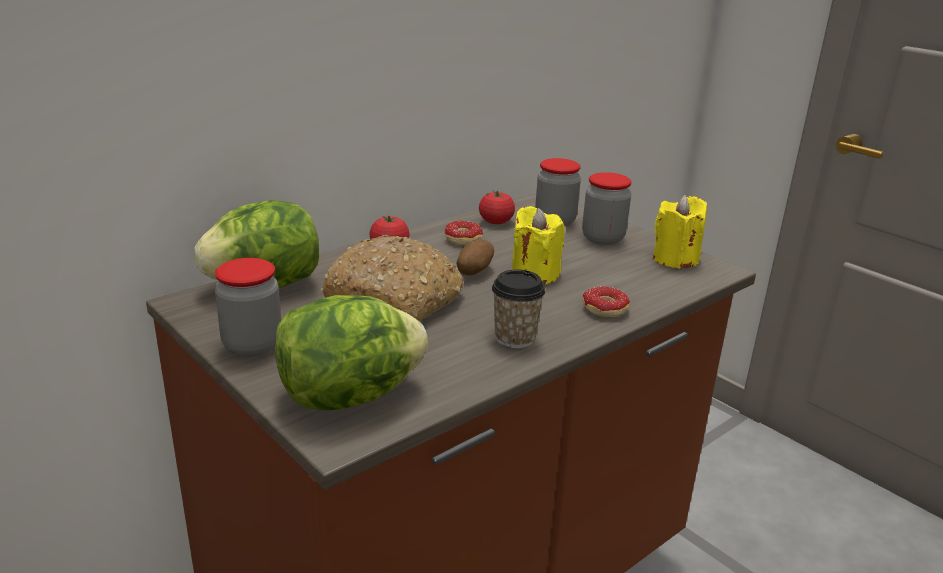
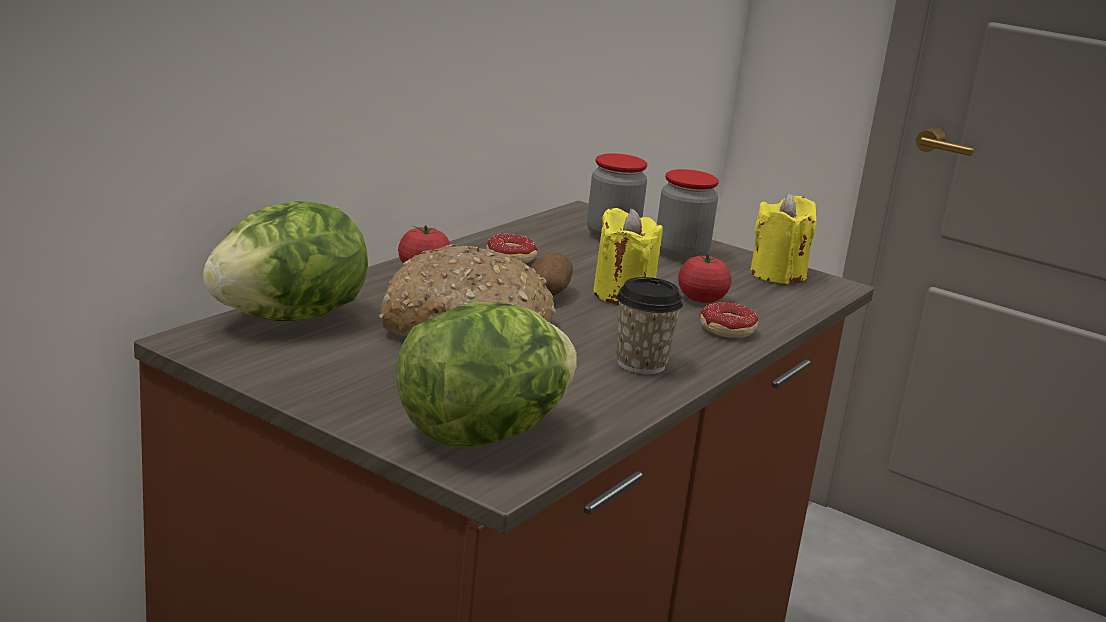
camera: 15 degrees left, 5 degrees down
jar [215,258,281,357] -> none
tomato [479,191,515,224] -> tomato moved to [678,253,731,303]

